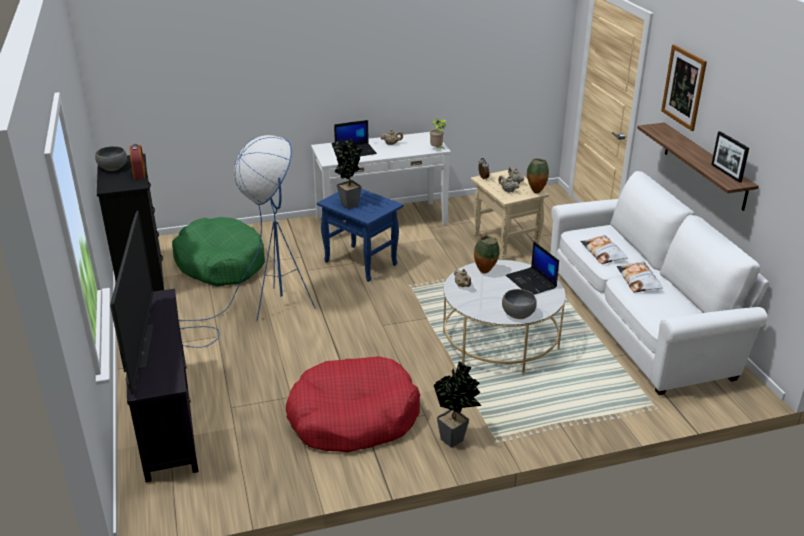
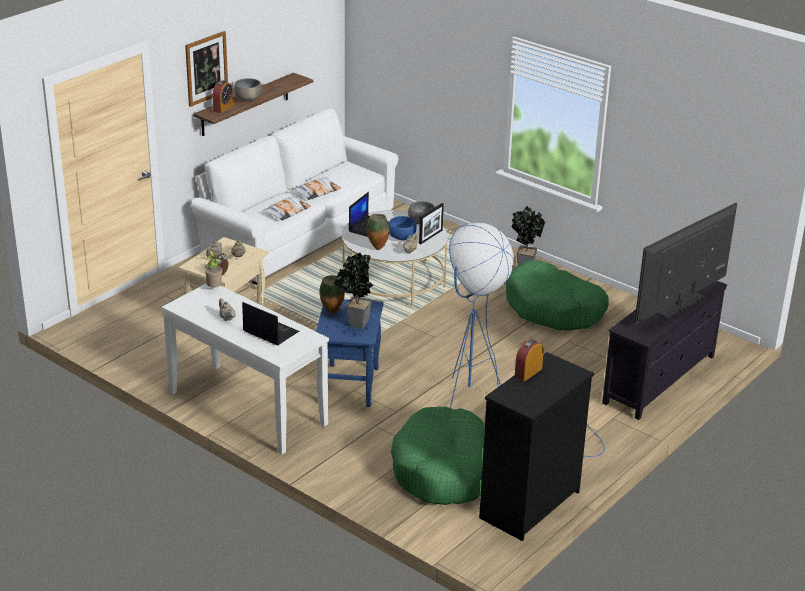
camera: 125 degrees left, 0 degrees up
grey bowl [95,146,127,171] -> grey bowl moved to [234,78,262,101]
red dog bed [286,356,420,453] -> green dog bed [506,261,609,331]
vase [527,158,549,194] -> vase moved to [319,275,345,314]
picture frame [711,131,749,183] -> picture frame moved to [419,203,444,244]
none -> alarm clock [213,80,233,113]
none -> blue bowl [388,216,417,240]

